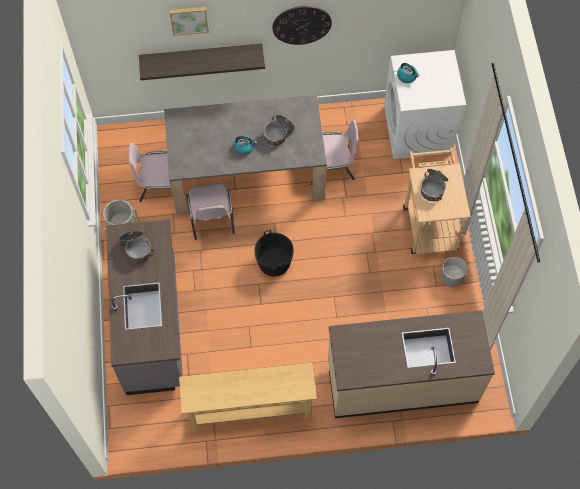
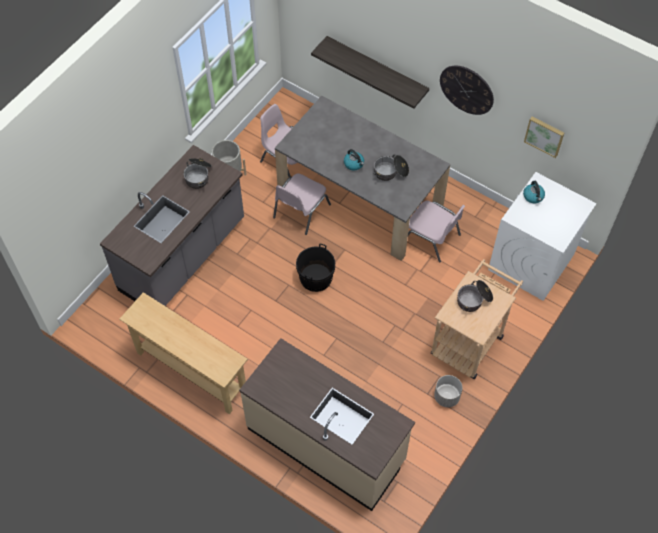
camera: 40 degrees right, 5 degrees down
picture [170,7,209,36] -> picture moved to [524,117,564,158]

